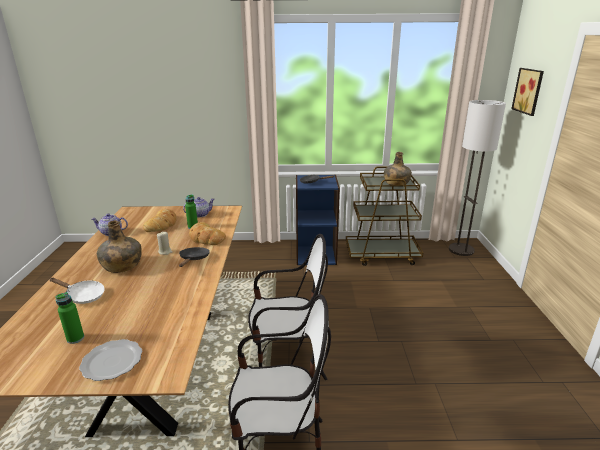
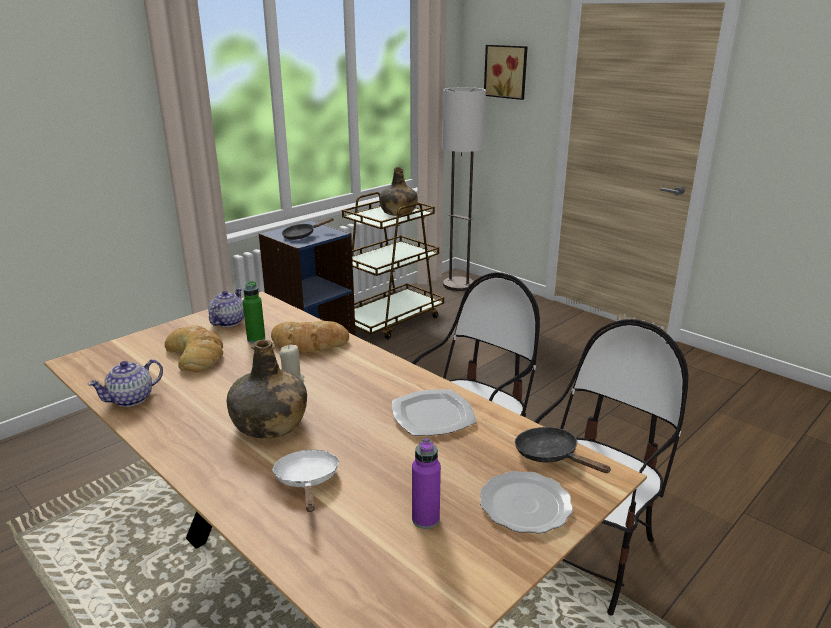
camera: 45 degrees left, 0 degrees up
white frying pan [49,278,105,304] -> white frying pan turned 75 degrees counterclockwise [272,450,339,512]
green bottle [55,292,84,344] -> purple bottle [412,438,441,529]
black frying pan [179,247,210,267] -> black frying pan moved to [515,427,611,473]
none -> plate [392,389,476,436]

